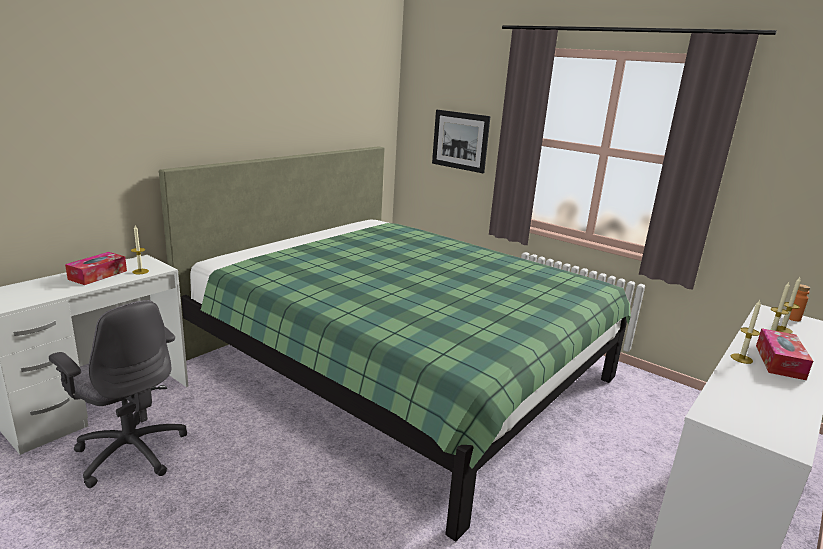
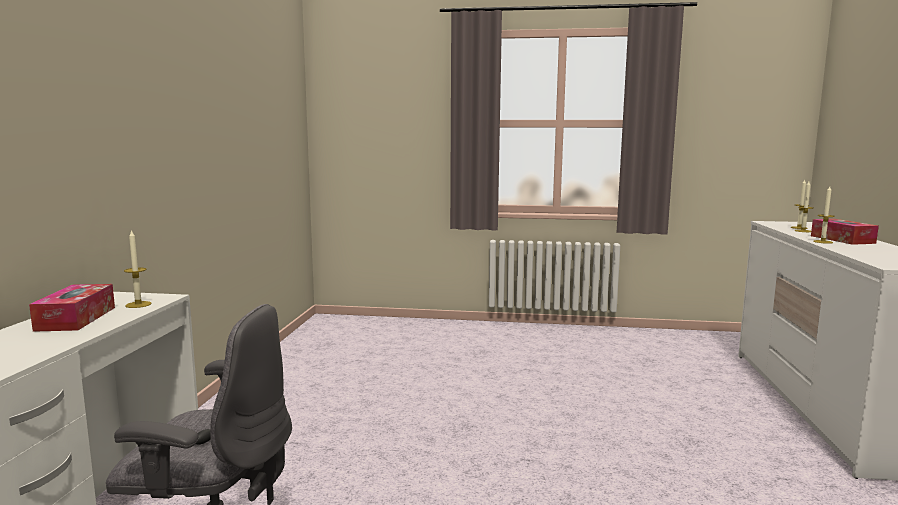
camera: 30 degrees left, 10 degrees down
green bed [159,146,631,542] -> none
picture [432,110,490,173] -> none
orange bottle [789,284,810,321] -> none

